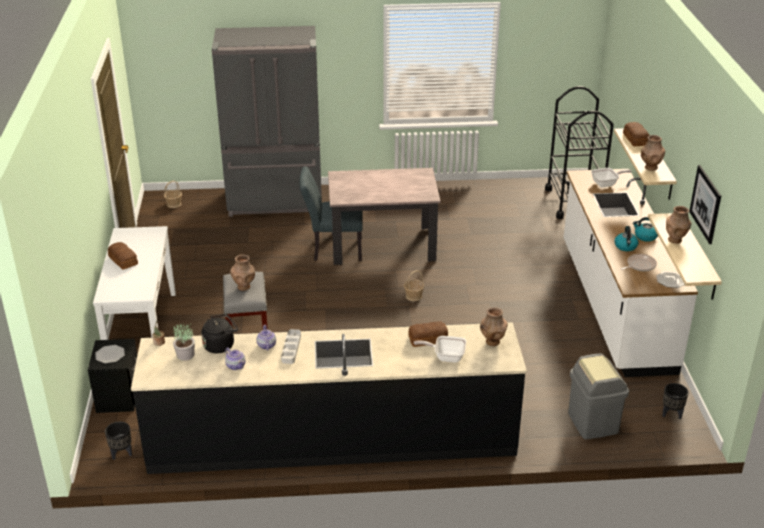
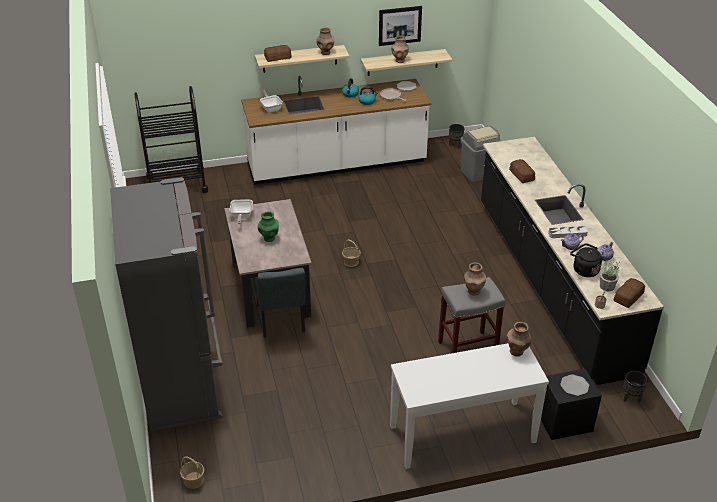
camera: 100 degrees left, 5 degrees up
bread [108,242,138,270] -> bread moved to [614,278,645,308]
frying pan [414,336,466,363] -> frying pan moved to [230,200,253,224]
brown vase [480,308,508,346] -> brown vase moved to [507,322,531,357]
none -> green vase [258,211,279,242]

